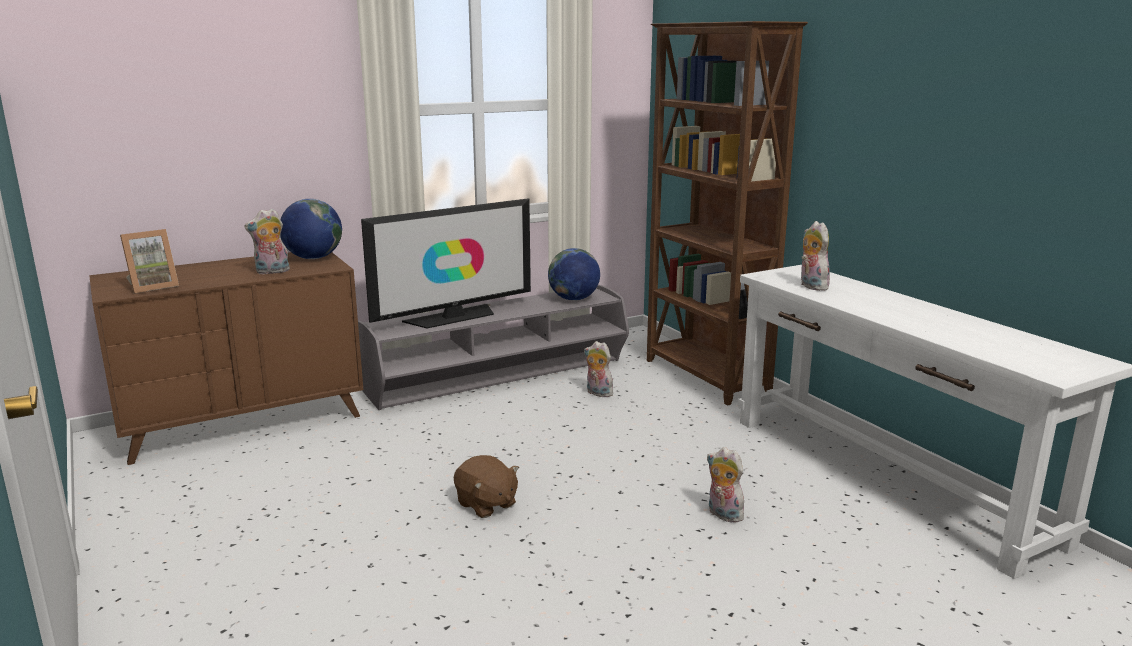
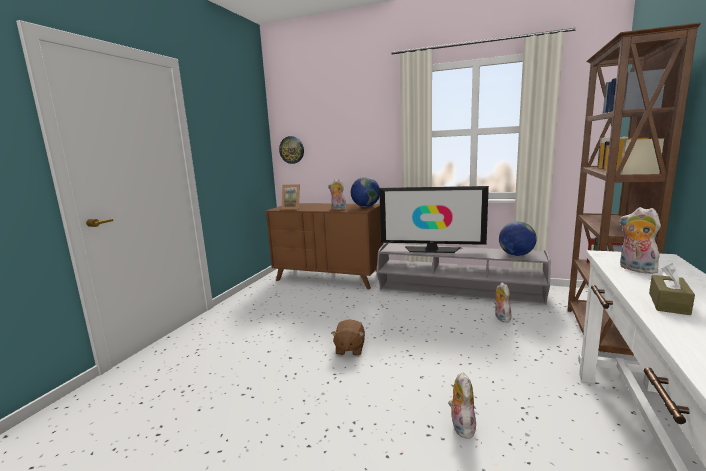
camera: 50 degrees right, 5 degrees down
plush toy [801,221,830,291] -> plush toy turned 60 degrees counterclockwise [620,207,661,274]
none -> wall clock [279,136,304,164]
none -> brown tissue box [649,263,695,315]

